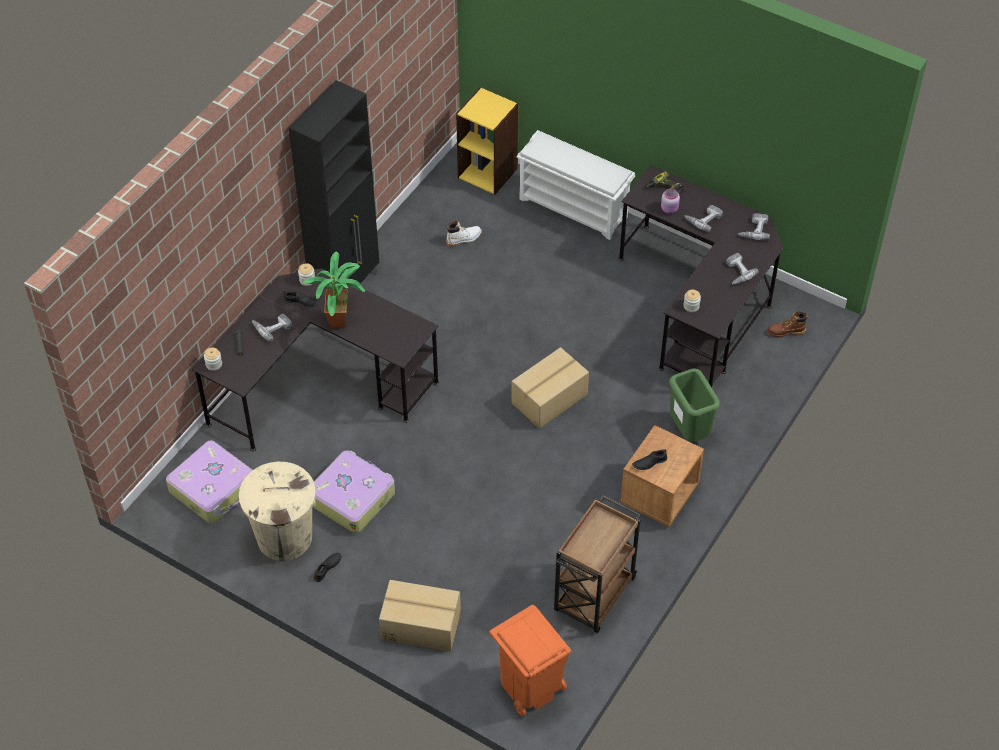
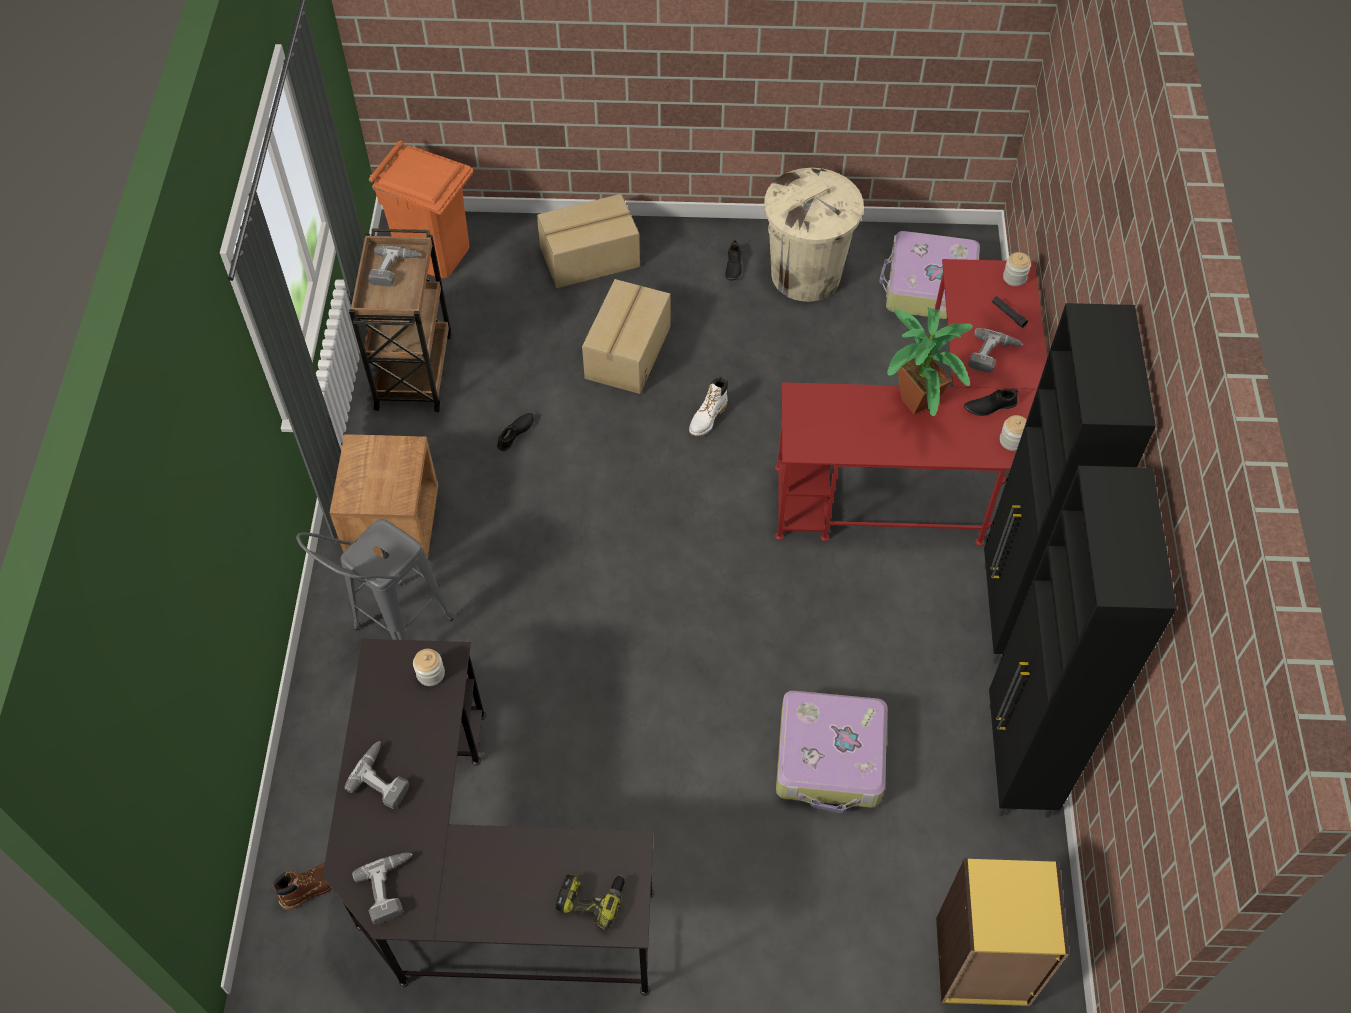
camera: 150 degrees right, 5 degrees up
black desk [192,268,439,451] -> red desk [775,259,1047,546]
suitcase [313,451,395,533] -> suitcase moved to [776,691,887,813]
white boot [446,220,482,247] -> white boot moved to [689,377,728,436]
cardboard box [511,347,589,429] -> cardboard box moved to [582,279,671,394]
white shoe rack [516,130,635,240] -> none
black shoe [633,449,667,470] -> black shoe moved to [497,413,534,451]
pink jar [661,188,680,214] -> none
green trash can [669,368,720,442] -> grey stool [296,519,453,640]
power drill [684,205,723,232] -> power drill moved to [368,245,421,286]
none -> black cabinet [989,466,1177,818]

